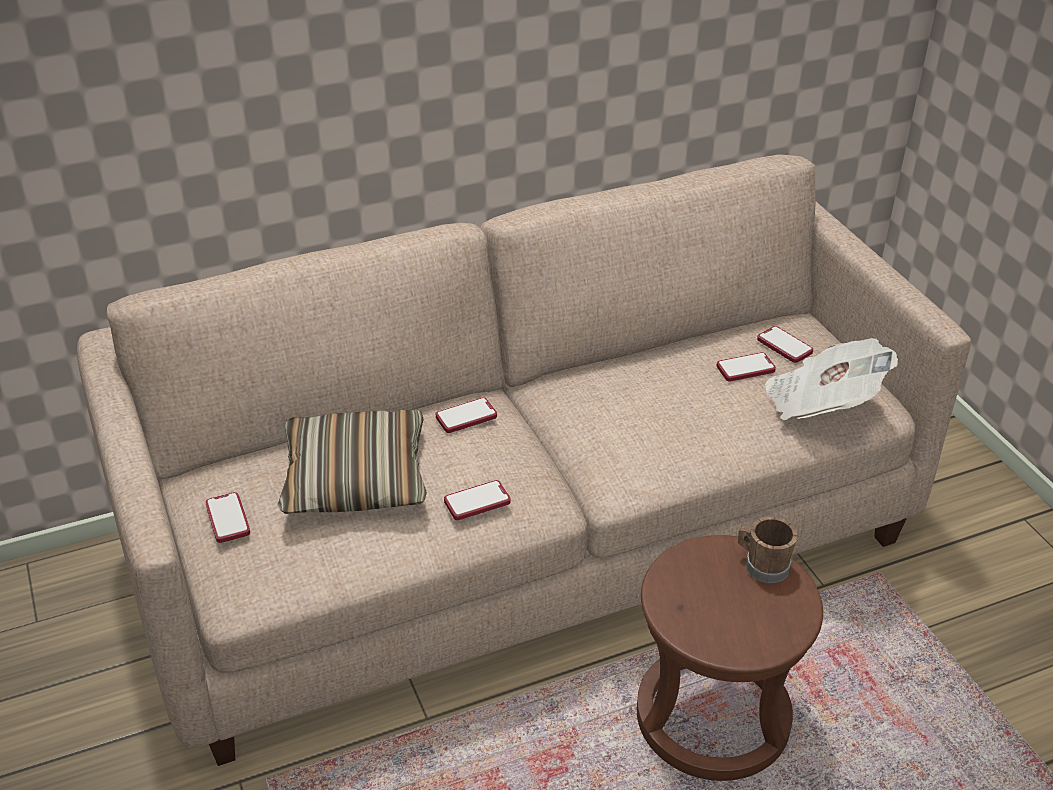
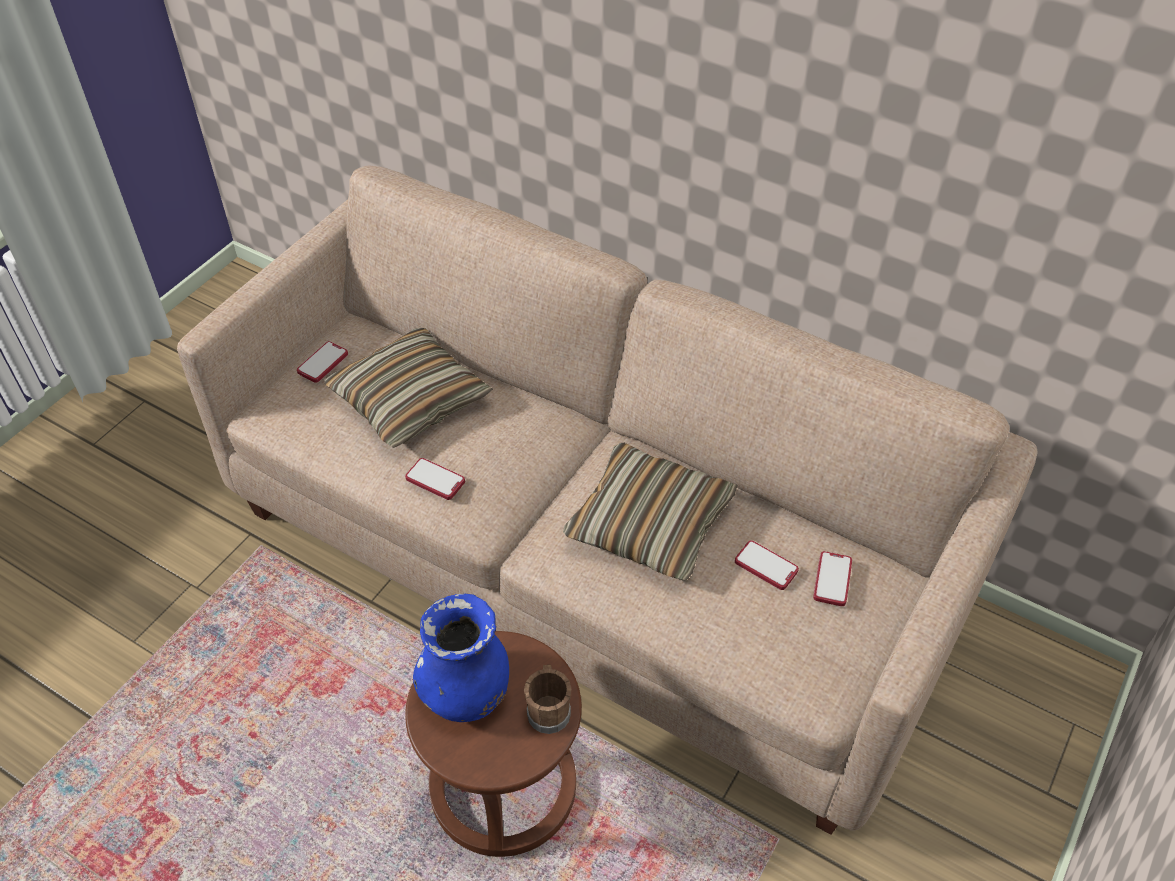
camera: 55 degrees right, 10 degrees up
phone [436,397,497,433] -> none
newspaper [765,338,898,420] -> none
none -> blue vase [413,594,509,722]
none -> pillow [563,443,738,580]

